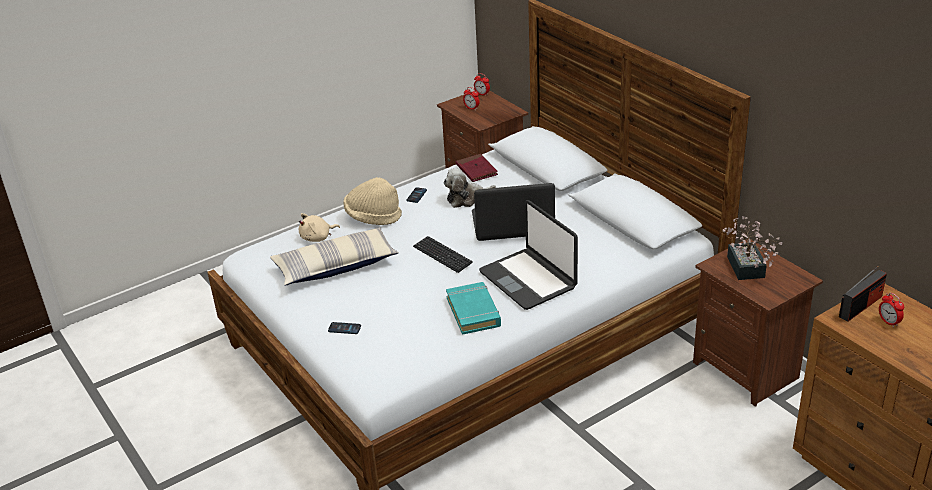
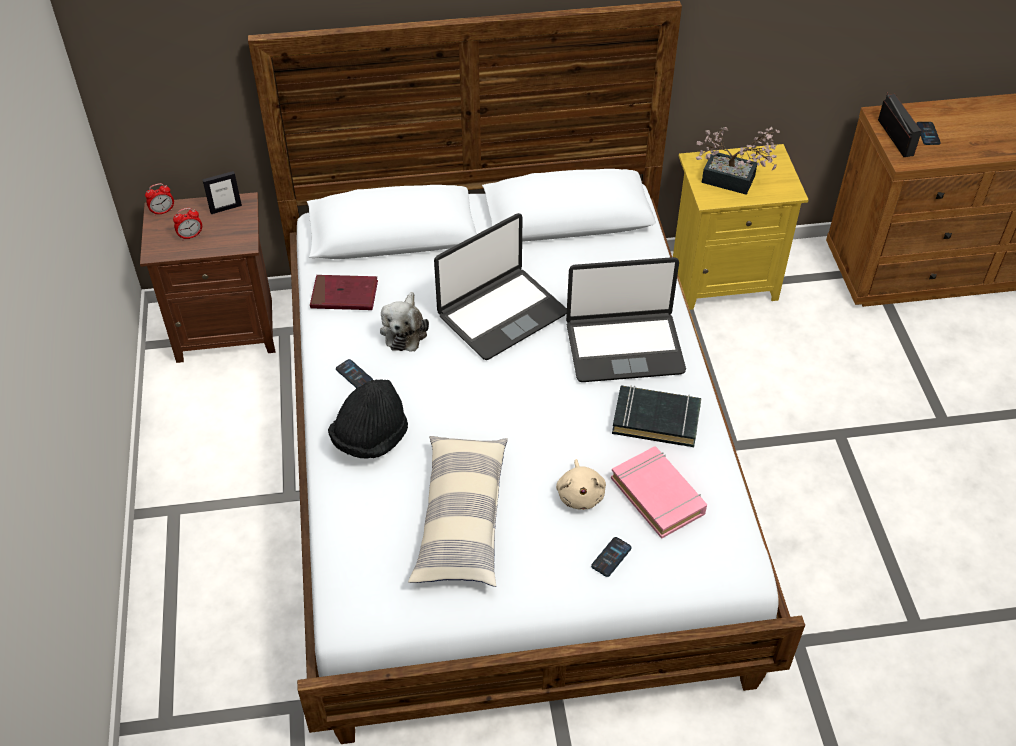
camera: 65 degrees left, 15 degrees up
beige plush toy [299,213,340,242] -> beige plush toy moved to [556,459,606,510]
beige hat [344,177,402,225] -> black hat [328,380,408,459]
keyboard [413,236,473,273] -> none
turquoise book [446,282,501,335] -> black book [612,385,701,447]
laptop [472,183,555,241] -> laptop turned 150 degrees counterclockwise [434,213,567,360]
brown nightstand [693,239,823,407] -> yellow nightstand [673,144,809,310]
alarm clock [879,293,904,328] -> phone [916,122,941,145]
none -> picture frame [202,171,242,214]
none -> pink book [611,446,707,539]

